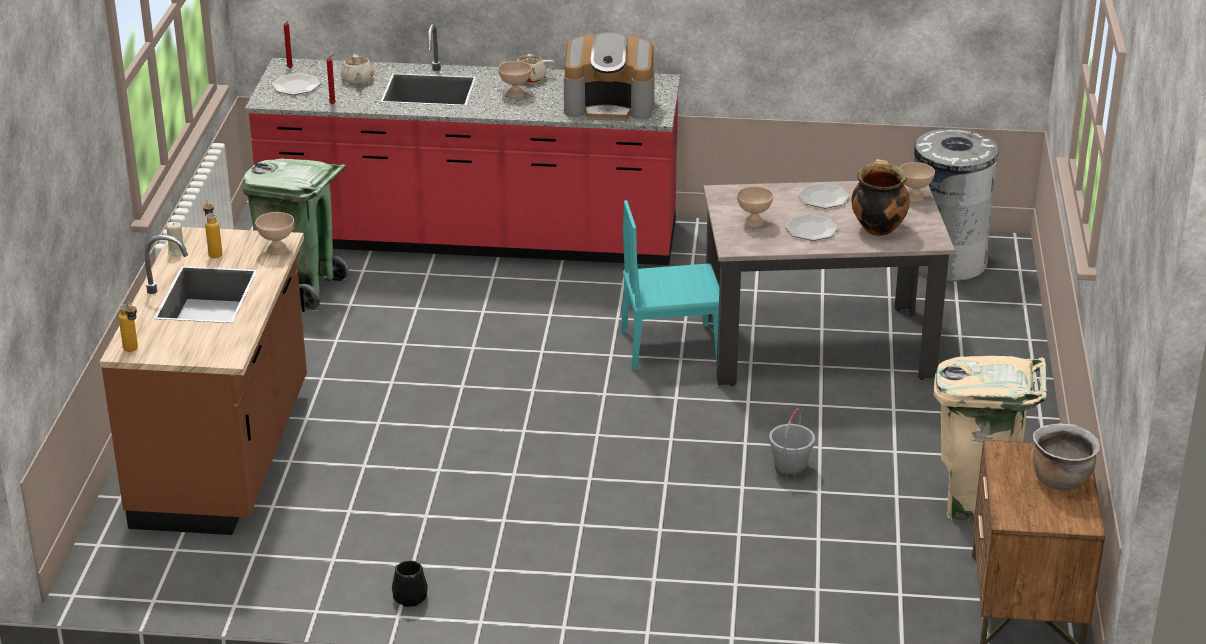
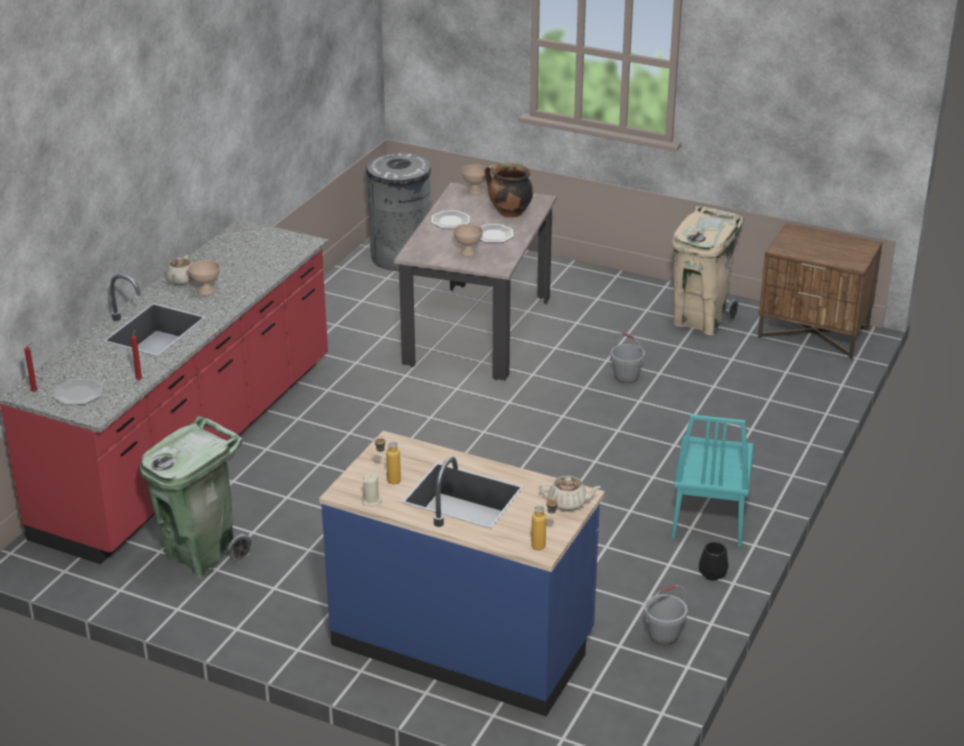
camera: 70 degrees left, 0 degrees up
brown counter [100,227,307,535] -> blue counter [319,430,605,716]
beige bowl [255,212,294,255] -> none
beige teapot [341,54,374,85] -> beige teapot moved to [539,476,601,511]
coffee machine [564,32,655,121] -> none
turquoise chair [621,200,719,370] -> turquoise chair moved to [671,414,754,547]
brown cooking pot [1033,423,1100,491] -> none
none -> grey bucket [644,585,688,646]

